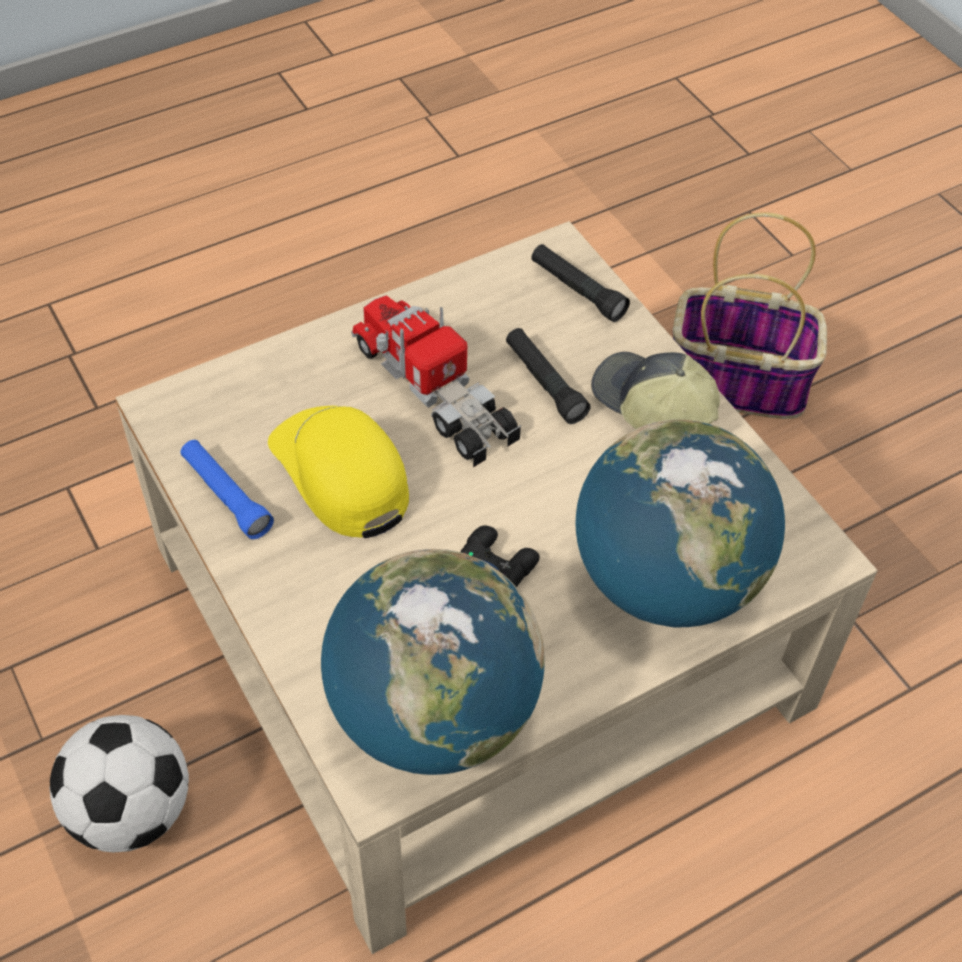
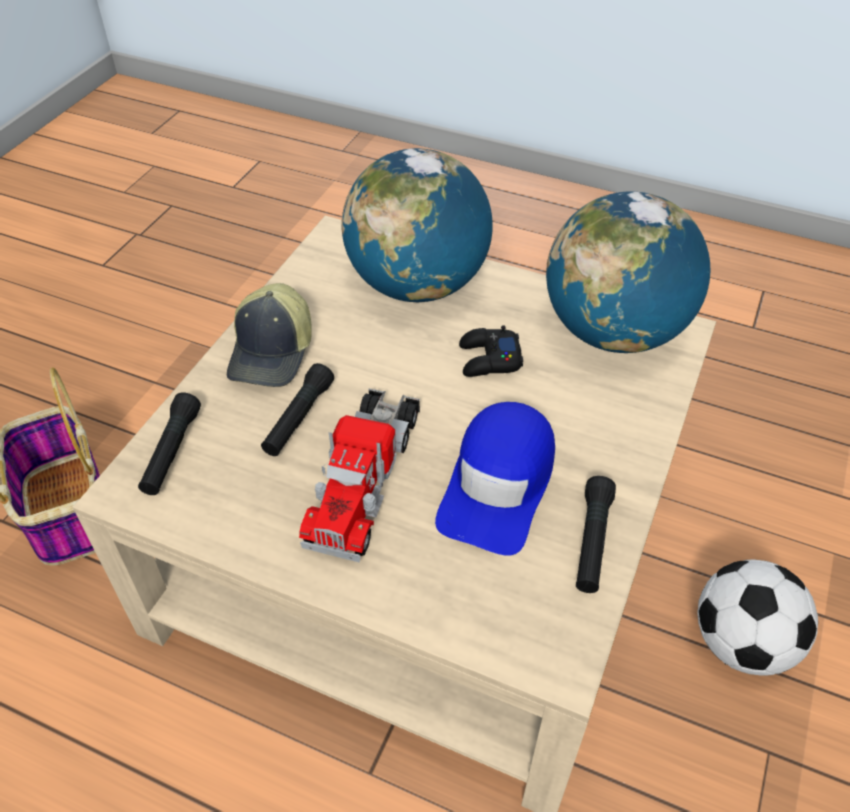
camera: 125 degrees left, 5 degrees down
blue flashlight [180,440,274,539] -> black flashlight [576,476,616,593]
yellow cap [268,406,409,538] -> blue cap [435,402,555,556]

